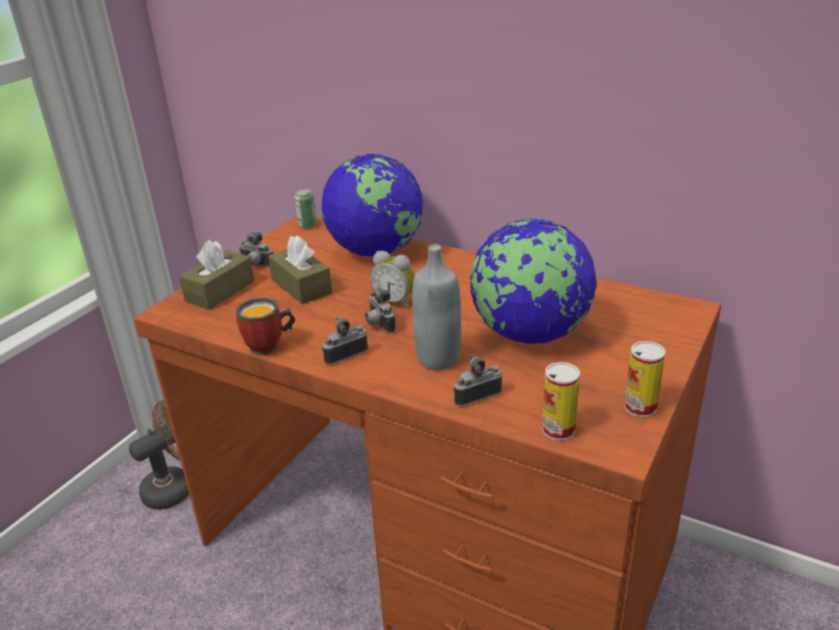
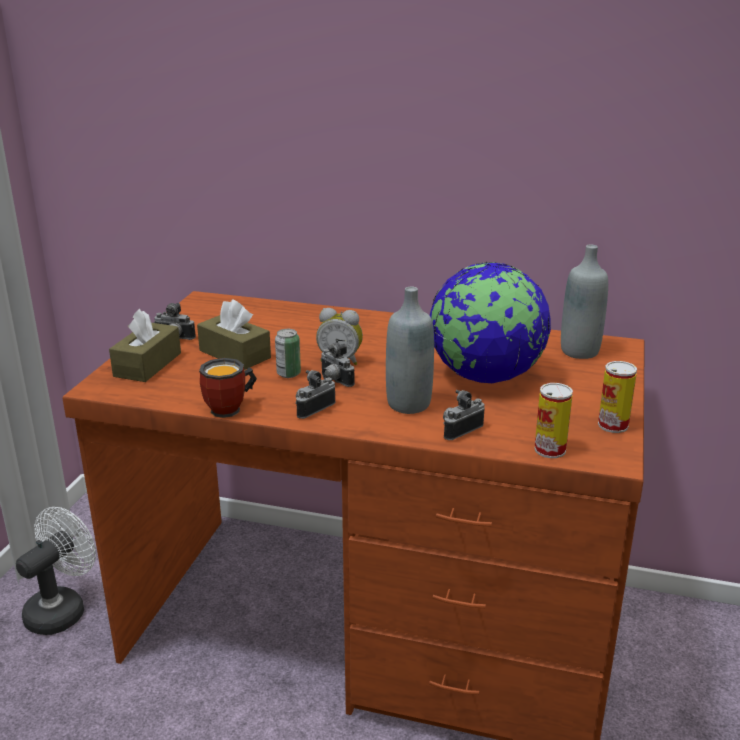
camera: 15 degrees left, 5 degrees down
brown fan [129,400,189,510] -> white fan [16,507,96,635]
can [294,189,317,228] -> can moved to [275,329,301,378]
globe [322,153,424,257] -> none
none -> grey bottle [561,245,608,359]

